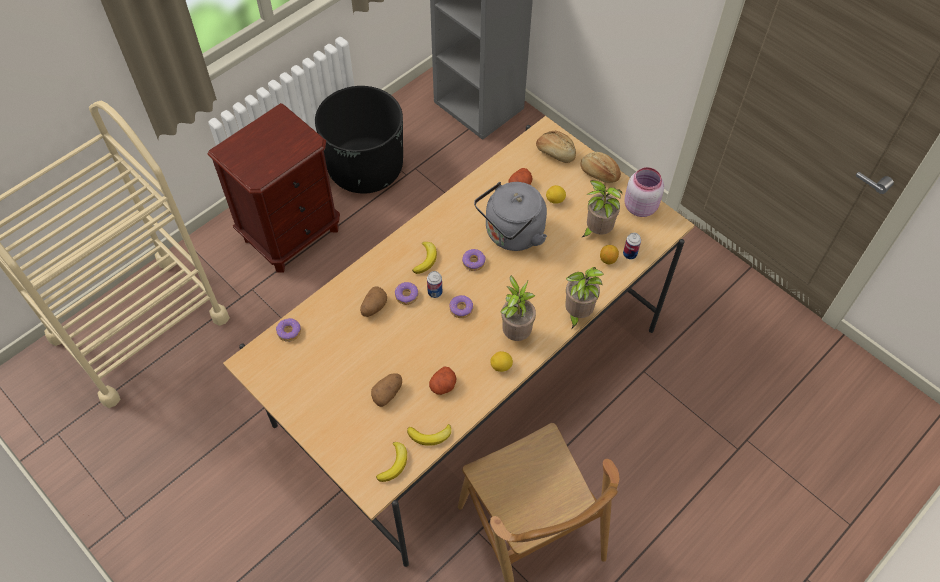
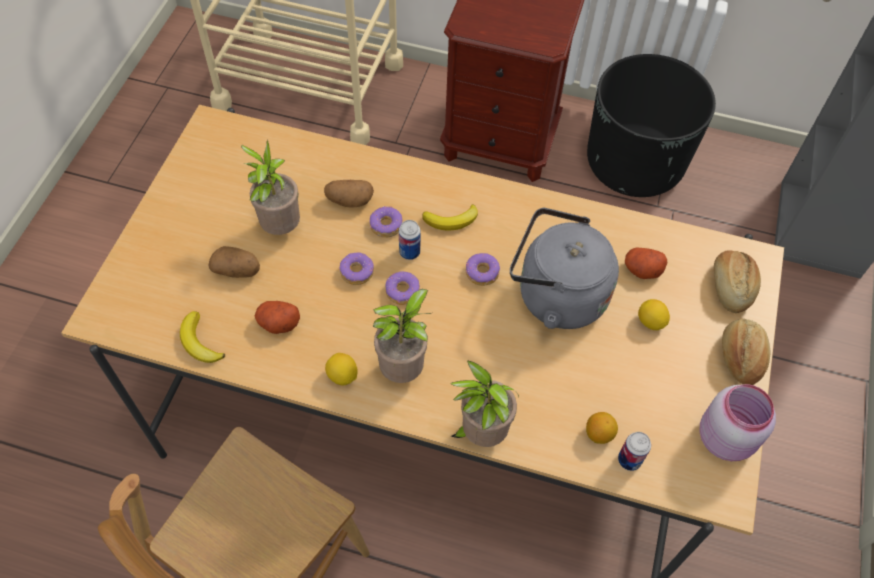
camera: 60 degrees right, 0 degrees up
donut [276,318,301,342] -> donut moved to [340,253,374,285]
banana [376,442,407,482] -> none
potted plant [582,180,622,237] -> potted plant moved to [241,140,300,235]

